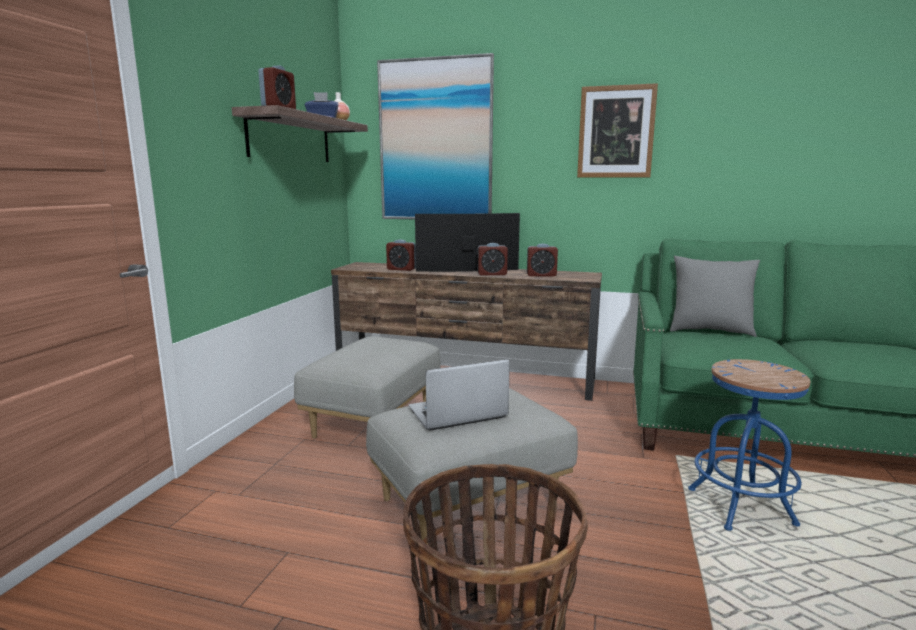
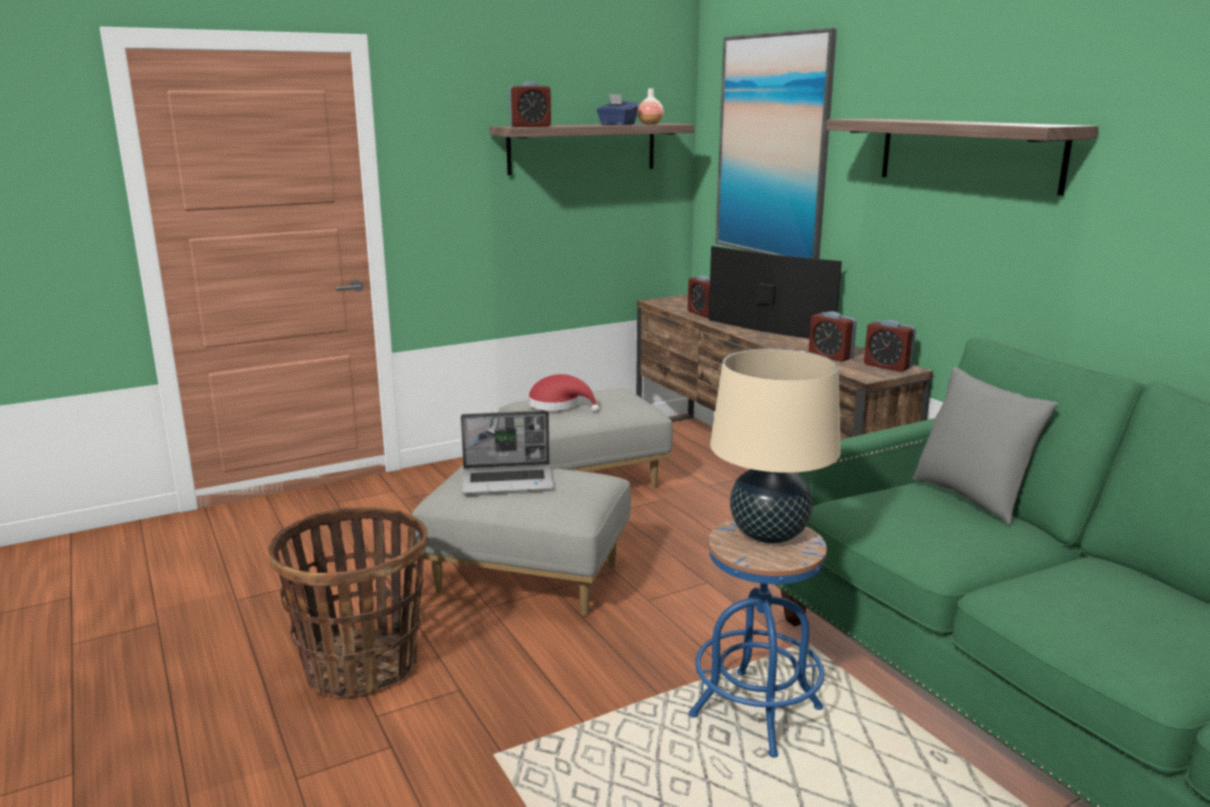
camera: 45 degrees right, 5 degrees up
laptop [409,359,510,430] -> laptop turned 150 degrees clockwise [461,411,554,494]
alarm clock [478,243,508,275] -> alarm clock moved to [864,320,916,372]
picture [577,83,658,177] -> shelf [826,119,1098,196]
none -> red hat [528,374,599,412]
none -> beige table lamp [710,348,841,544]

